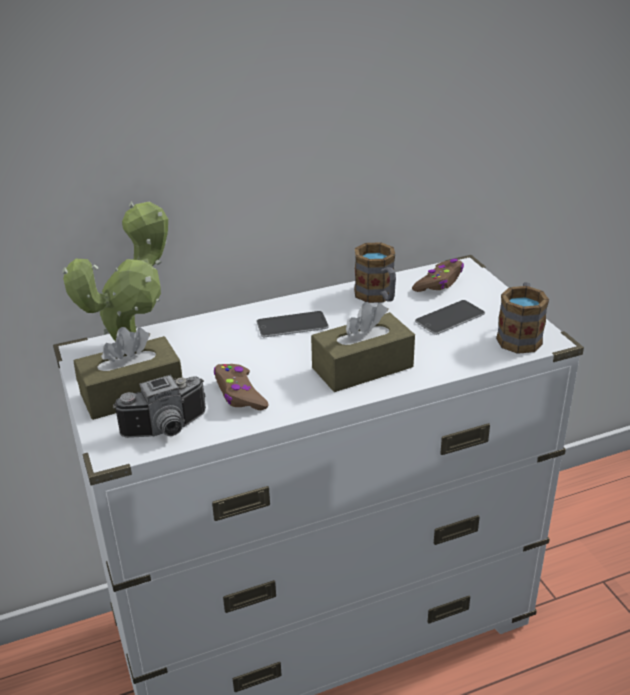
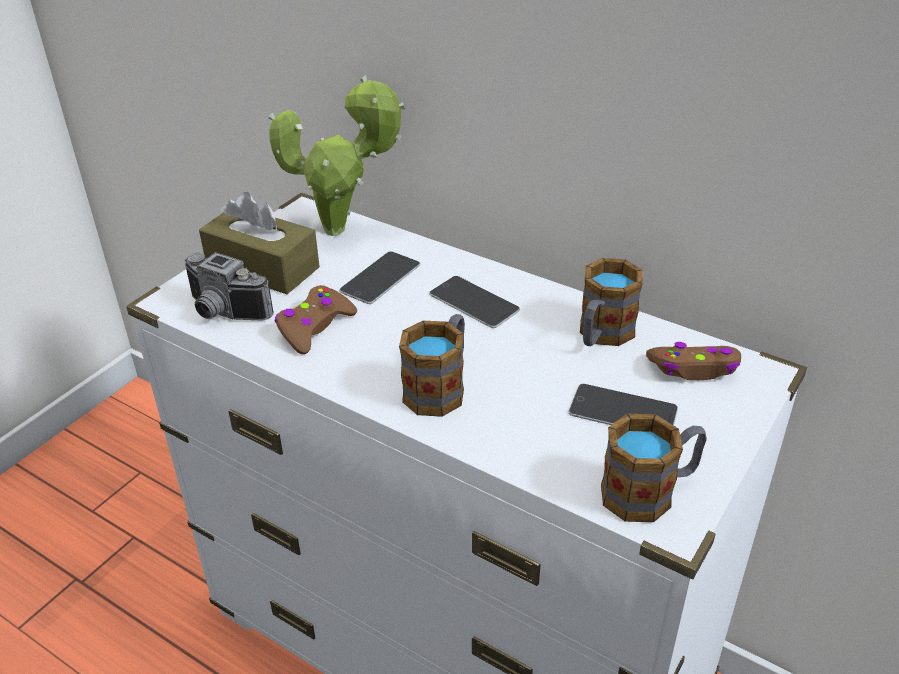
camera: 55 degrees right, 5 degrees up
brown tissue box [311,302,415,392] -> mug [399,314,465,417]
none -> phone [339,251,420,304]

